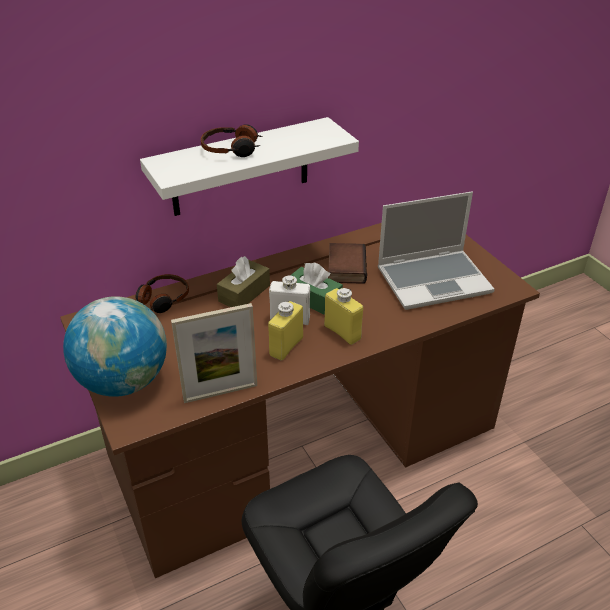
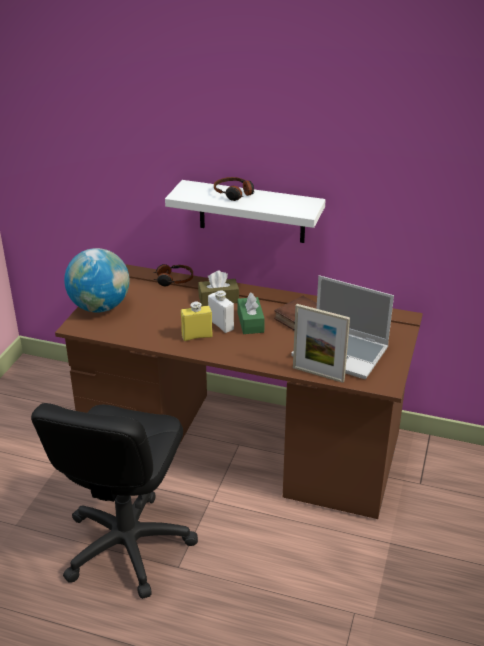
camera: 45 degrees right, 5 degrees down
picture frame [171,303,257,403] -> picture frame moved to [293,304,350,383]
yellow bottle [324,288,363,345] -> none

